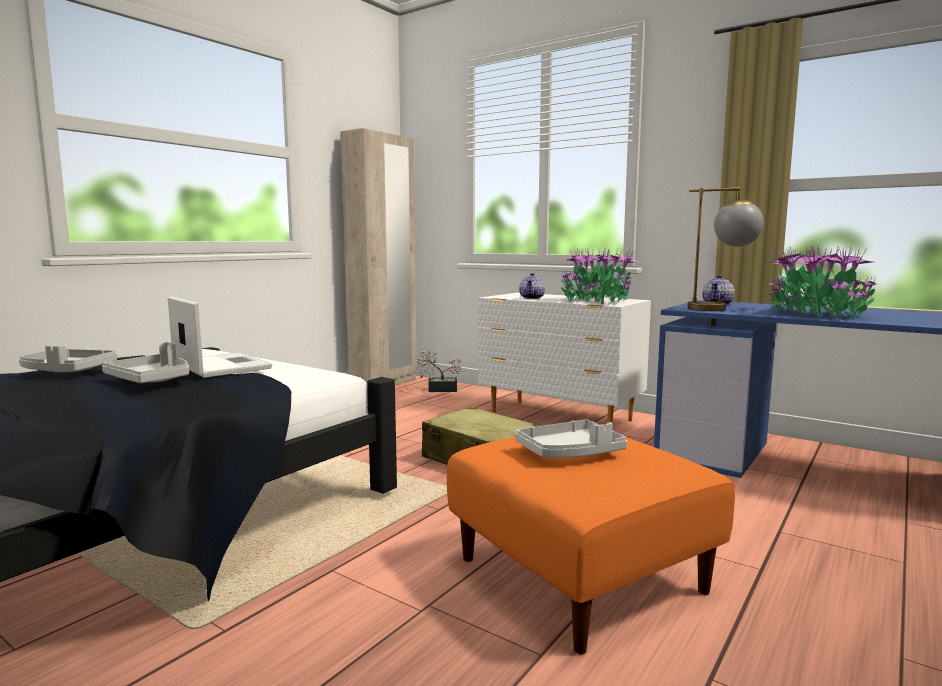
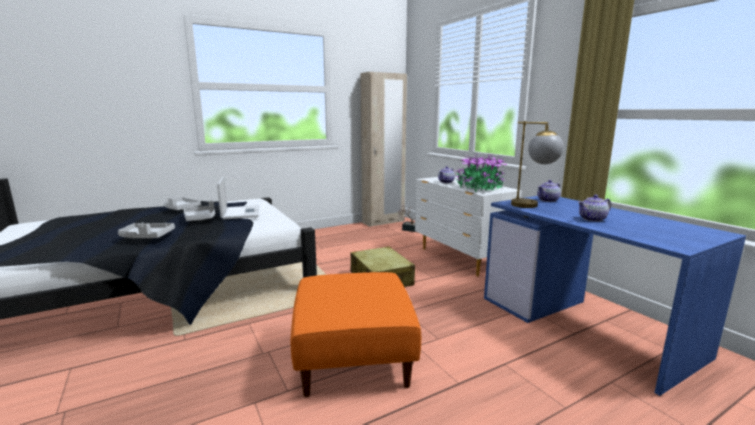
camera: 25 degrees right, 5 degrees up
grey tray [515,420,627,458] -> grey tray moved to [118,223,175,238]
potted plant [768,246,877,318] -> teapot [578,195,611,222]

